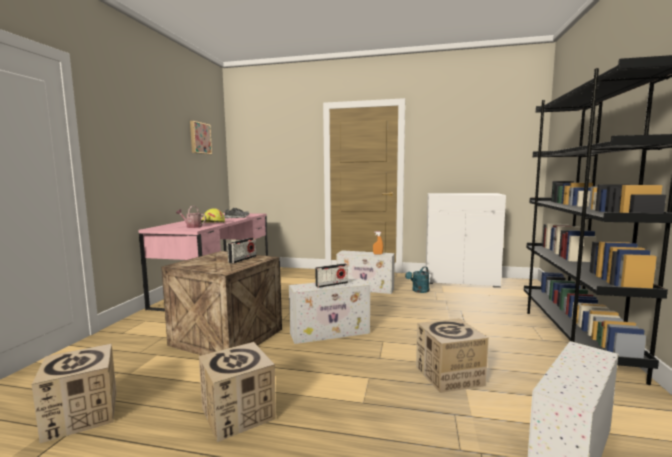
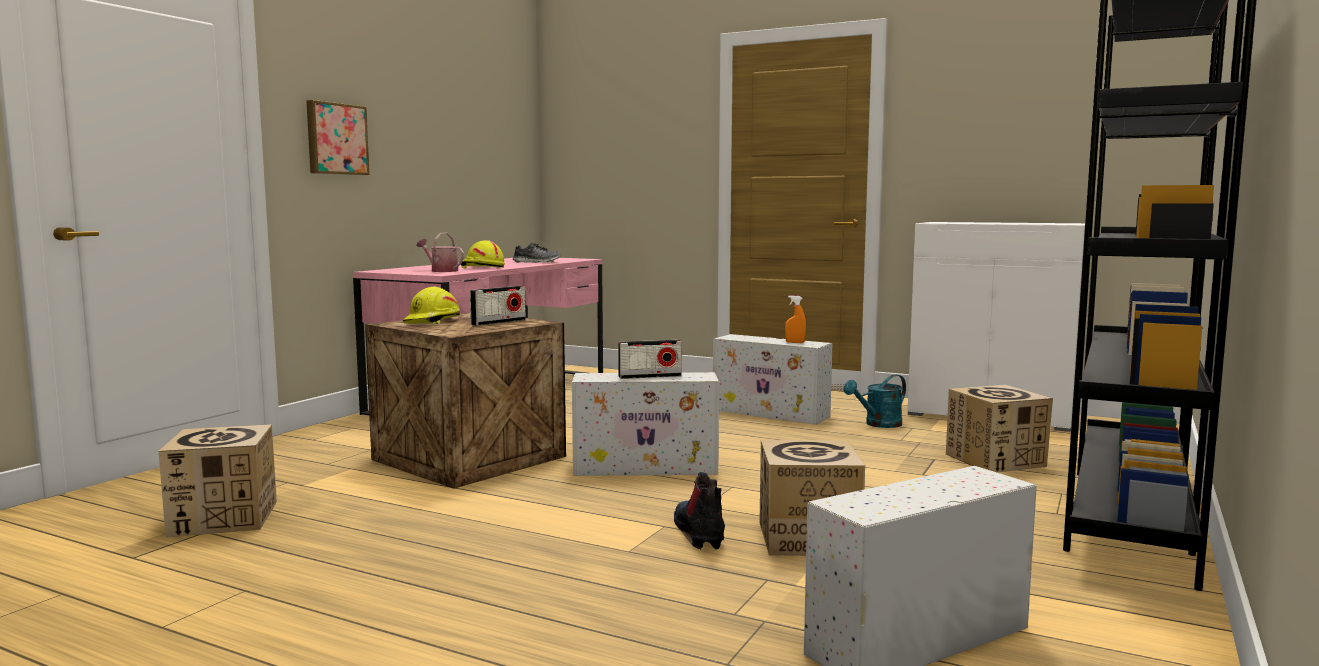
camera: 15 degrees right, 0 degrees up
picture [190,121,212,154] -> picture moved to [306,100,370,175]
cardboard box [199,342,276,442] -> cardboard box moved to [946,385,1053,473]
none -> yellow hard hat [403,287,460,324]
none -> boot [674,472,725,550]

